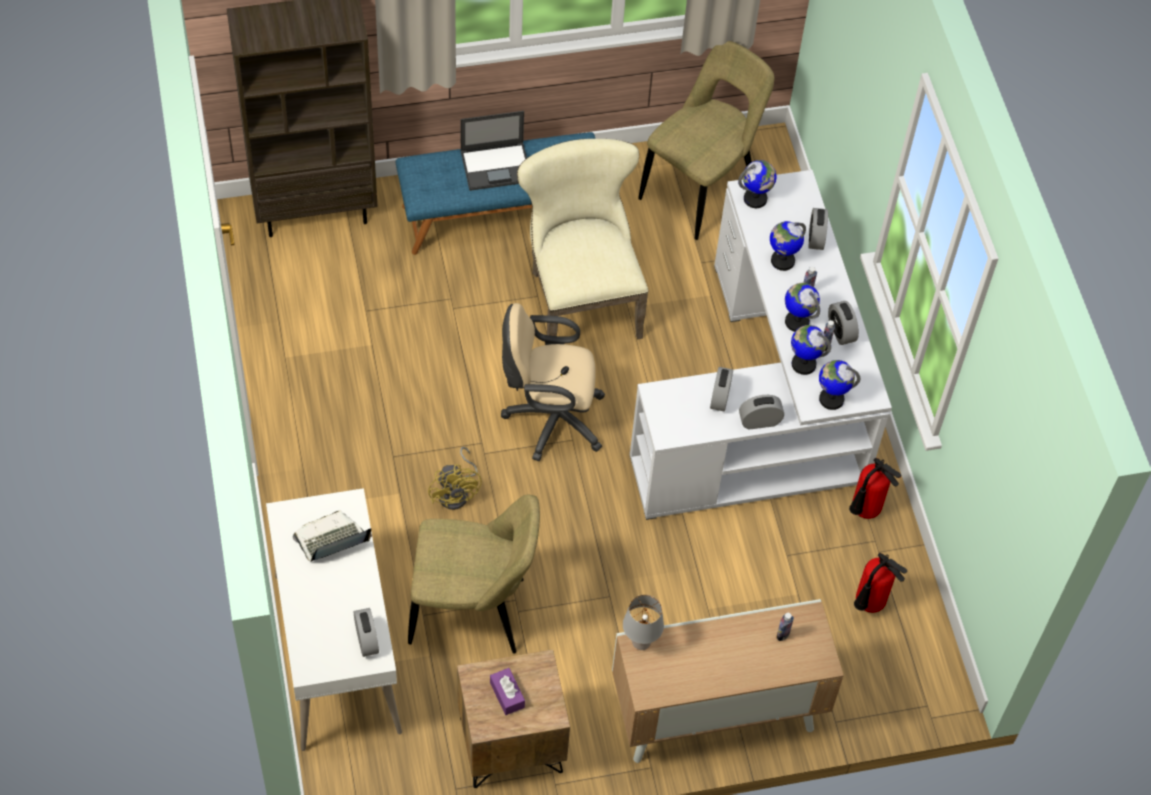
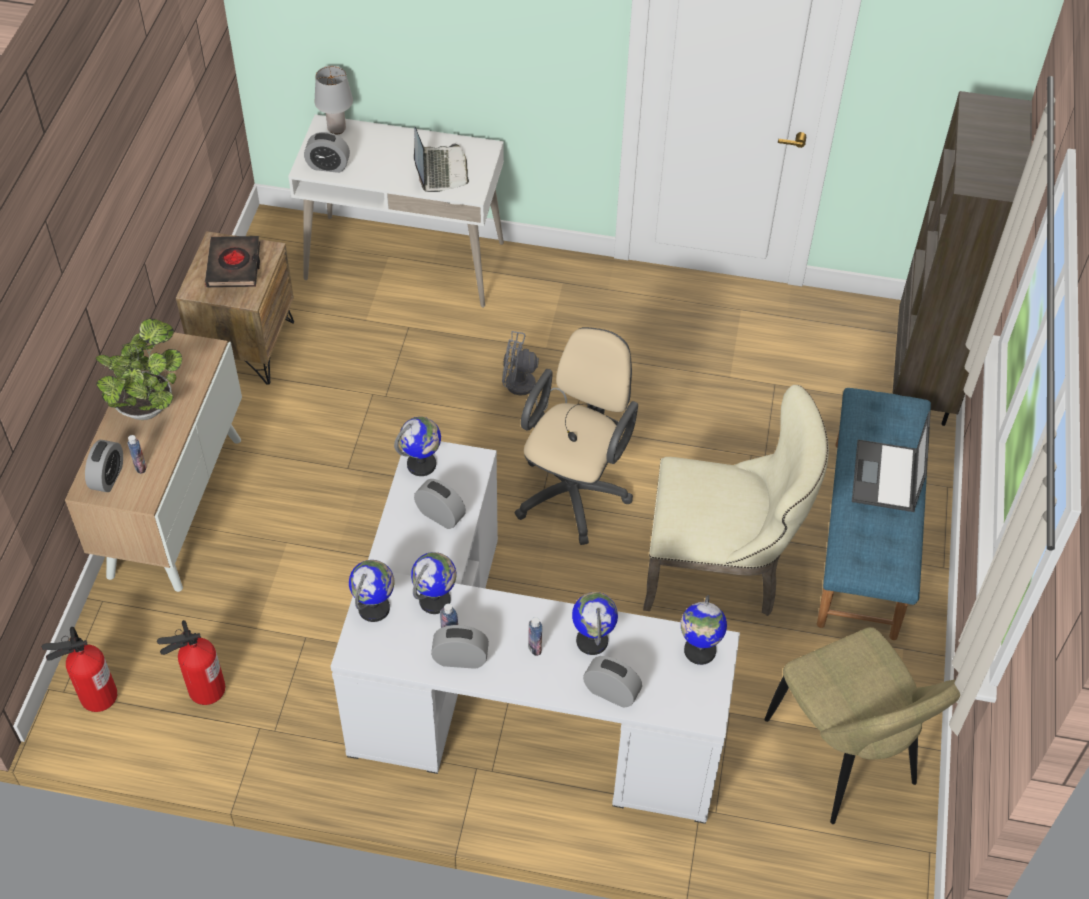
camera: 115 degrees right, 5 degrees down
beige chair [408,495,540,653] -> none
yellow fan [428,447,482,510] -> grey fan [502,331,567,411]
purple tissue box [490,668,525,715] -> black book [205,236,260,288]
grey table lamp [623,595,664,650] -> grey table lamp moved to [315,66,353,135]
alarm clock [739,395,784,430] -> alarm clock moved to [85,440,123,492]
globe [785,283,820,332] -> globe moved to [394,417,441,476]
fire extinguisher [849,458,901,519] -> fire extinguisher moved to [42,627,117,712]
none -> potted plant [95,318,182,420]

